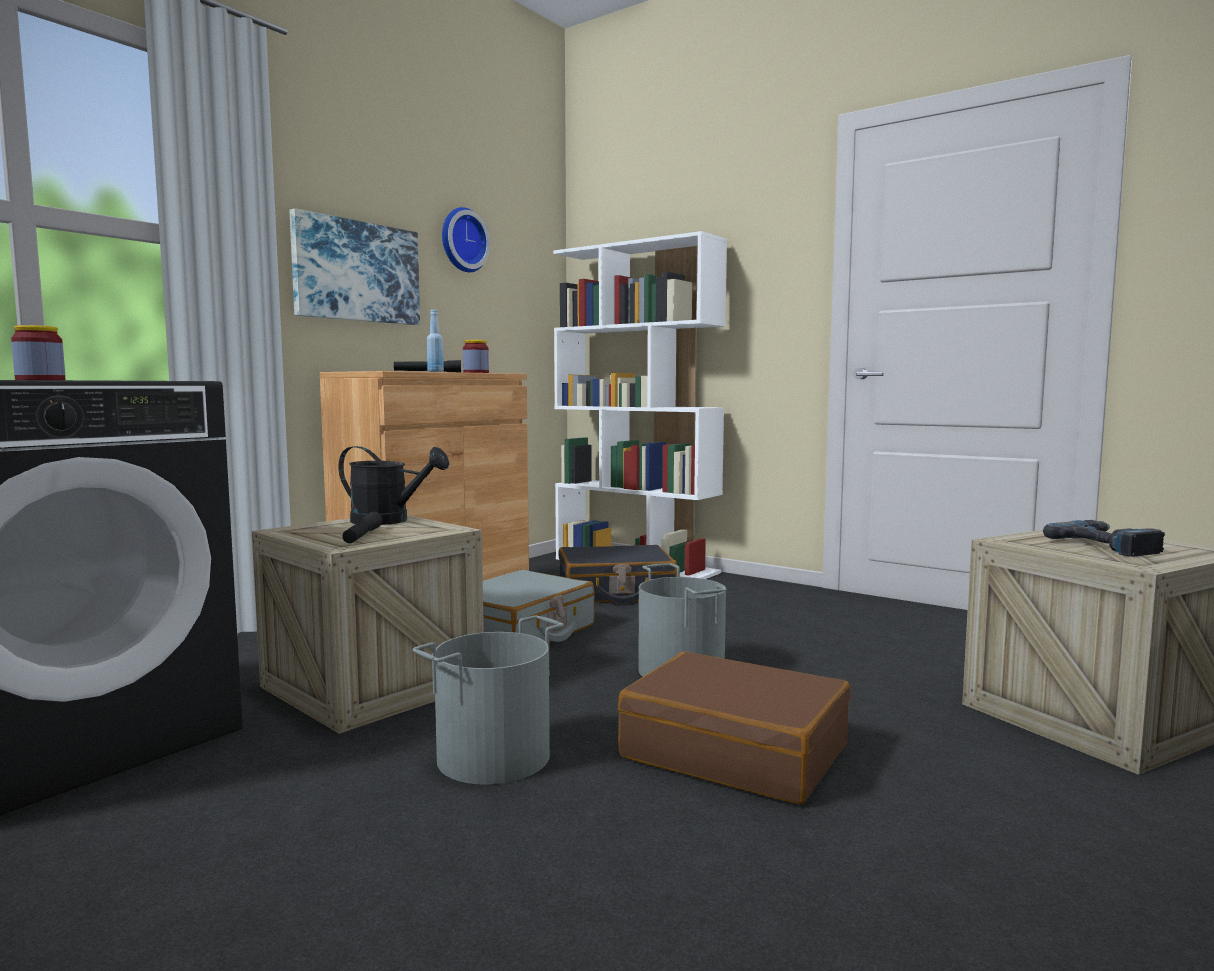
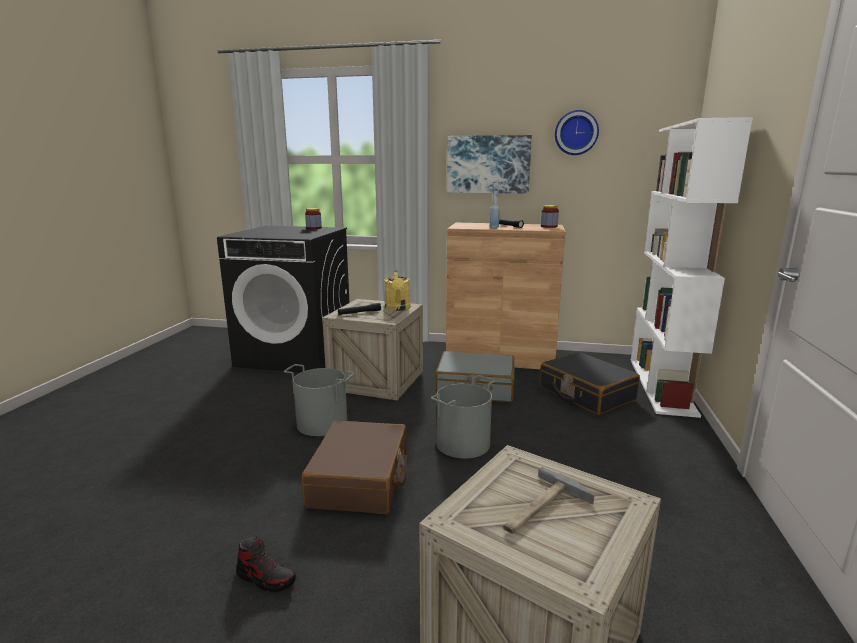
camera: 65 degrees right, 10 degrees up
black watering can [339,446,449,525] -> yellow watering can [384,269,411,311]
power drill [1043,520,1165,557] -> hammer [503,467,595,534]
none -> shoe [236,536,296,592]

